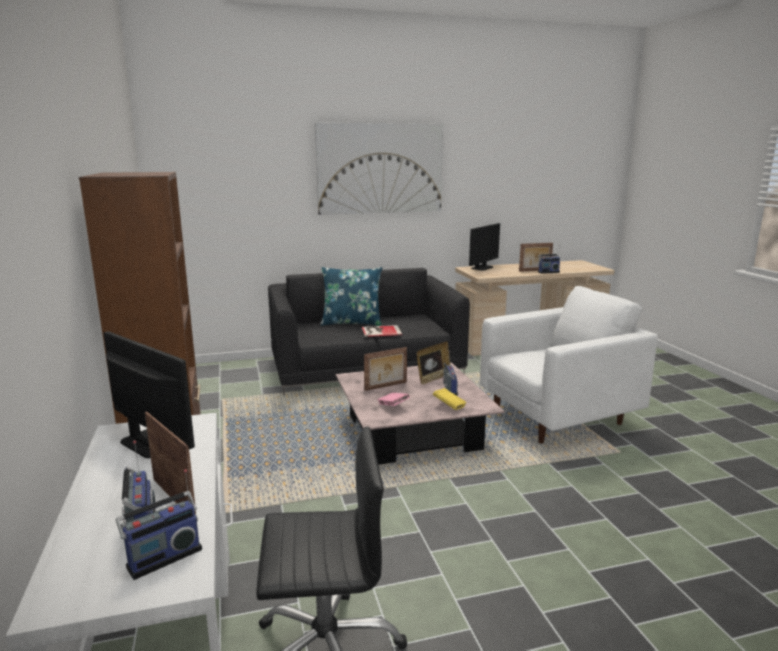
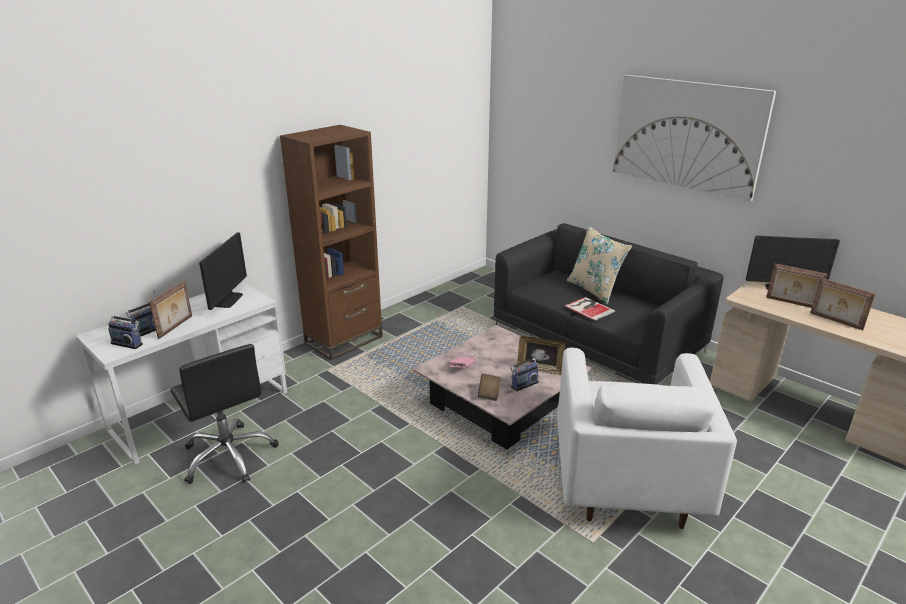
camera: 60 degrees right, 10 degrees up
blue pillow [320,267,382,326] -> beige pillow [567,226,632,305]
picture frame [364,347,407,391] -> picture frame moved to [766,263,828,308]
yellow book [433,388,467,410] -> brown book [478,374,501,401]
white armchair [480,286,658,444] -> white armchair turned 60 degrees clockwise [557,348,737,529]
radio [538,245,560,274] -> none

